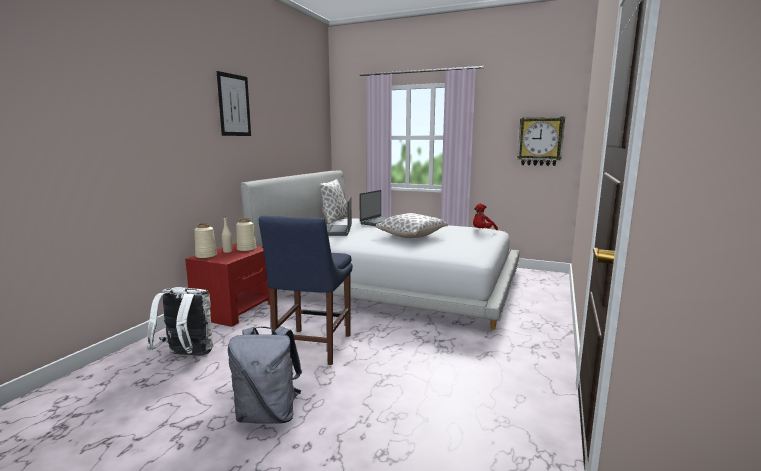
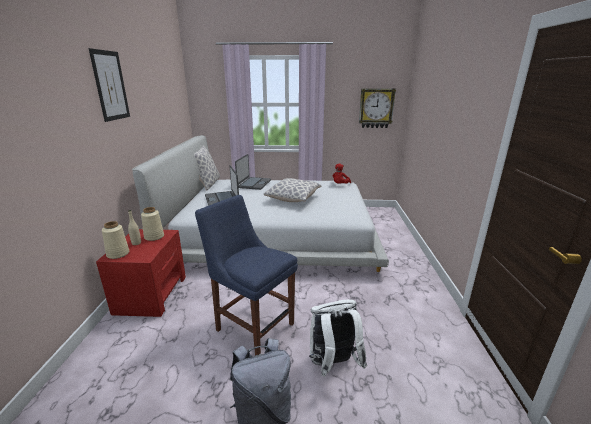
camera: 20 degrees left, 10 degrees up
white backpack [147,287,213,356] -> white backpack moved to [309,299,367,377]
blue chair [259,216,353,365] -> blue chair turned 135 degrees clockwise [195,195,298,356]

